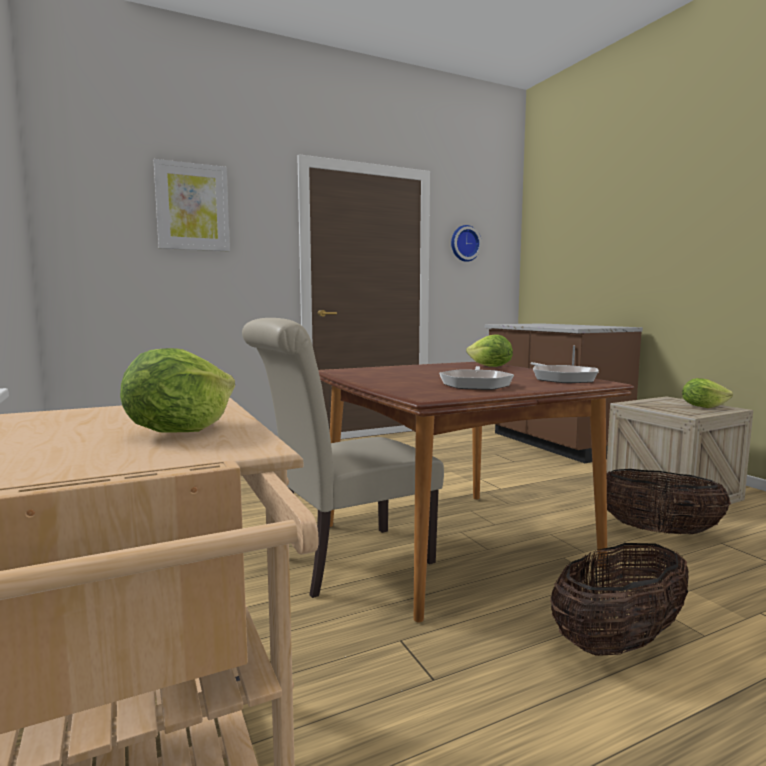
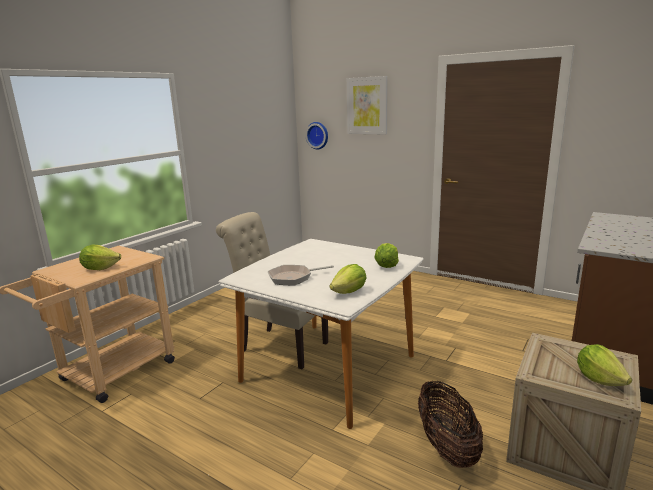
camera: 60 degrees right, 10 degrees up
brown dining table [318,362,634,622] -> white dining table [218,239,424,429]
wall clock [451,225,482,262] -> wall clock moved to [305,122,328,149]
frying pan [531,362,599,383] -> lettuce [329,264,367,294]
basket [550,543,689,656] -> none

